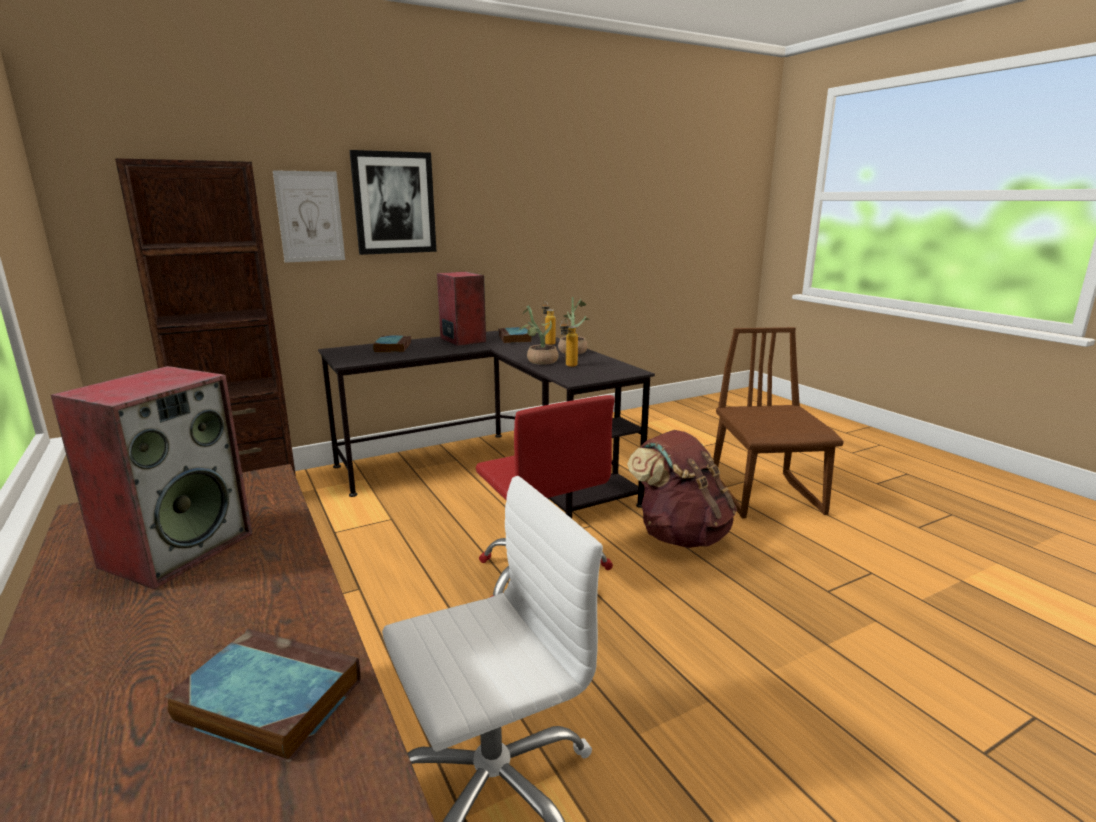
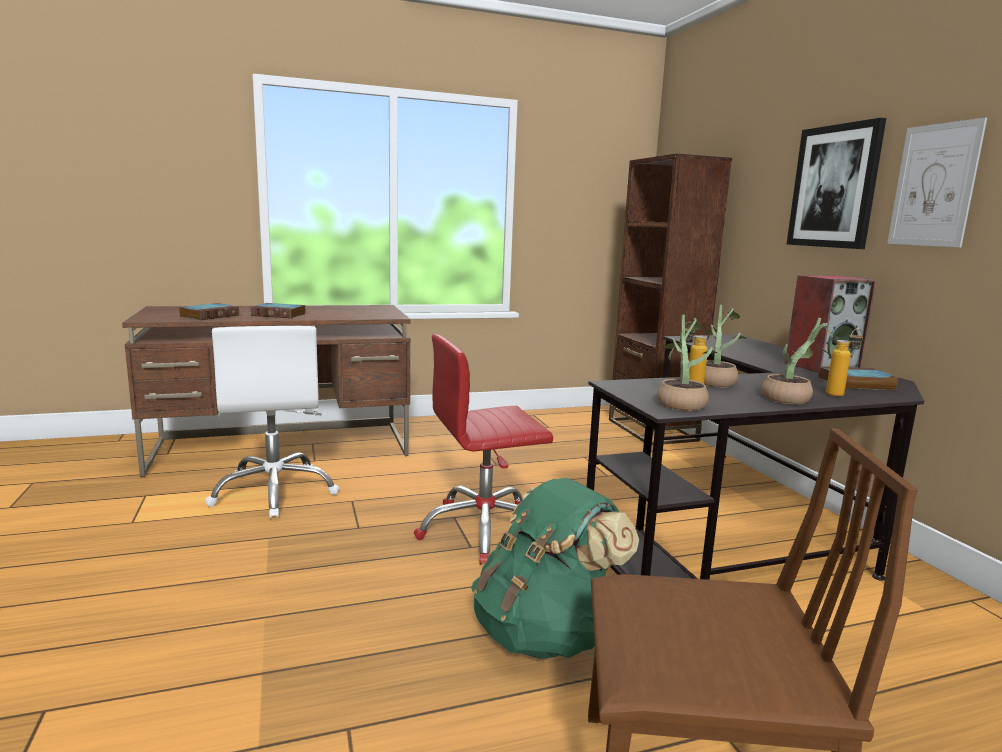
camera: 100 degrees right, 5 degrees down
speaker [51,366,252,589] -> none
picture [273,170,345,263] -> picture moved to [887,118,987,247]
book [373,336,411,352] -> book moved to [250,303,305,318]
brown backpack [627,430,737,548] -> green backpack [471,478,639,659]
none -> potted plant [657,315,717,411]

